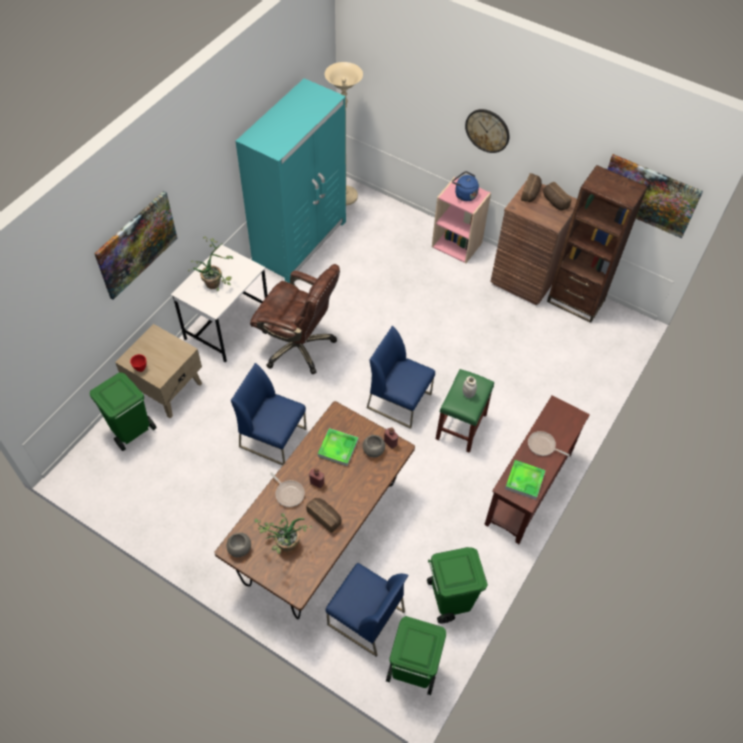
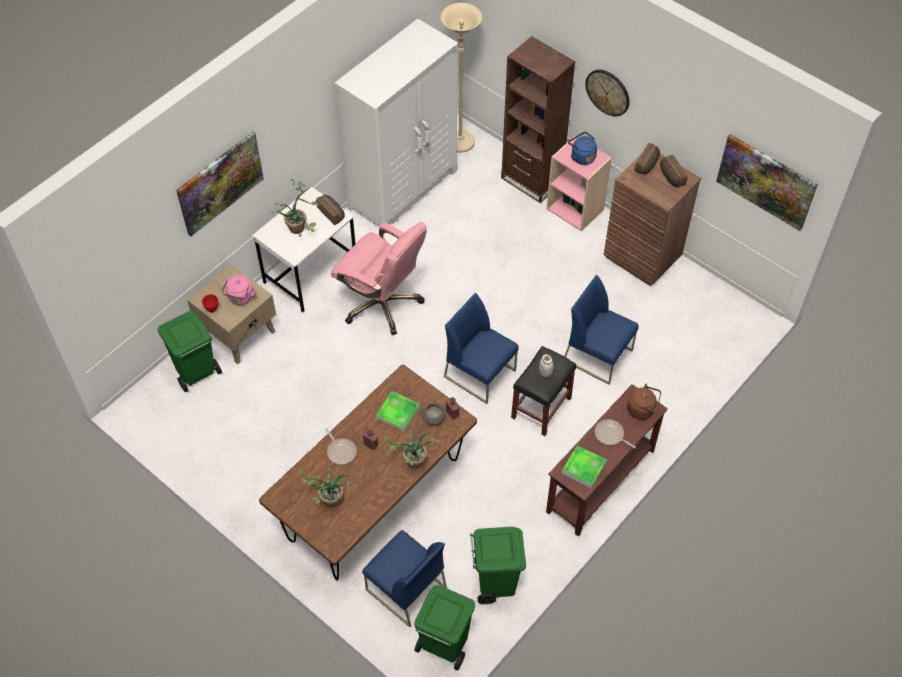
camera: 10 degrees right, 0 degrees up
grey bowl [227,533,251,557] -> none
blue chair [231,363,307,466] -> blue chair moved to [564,275,639,385]
turquoise cabinet [236,78,346,283] -> white cabinet [335,19,458,229]
brown office chair [250,264,340,374] -> pink office chair [331,222,427,335]
bread [306,498,342,533] -> bread moved to [316,195,345,225]
green stool [436,369,494,453] -> black stool [511,346,576,436]
brown bookcase [547,165,648,323] -> brown bookcase moved to [501,36,575,203]
none -> pink kettle [221,275,257,305]
none -> potted plant [384,430,439,469]
none -> brown kettle [627,384,661,420]

